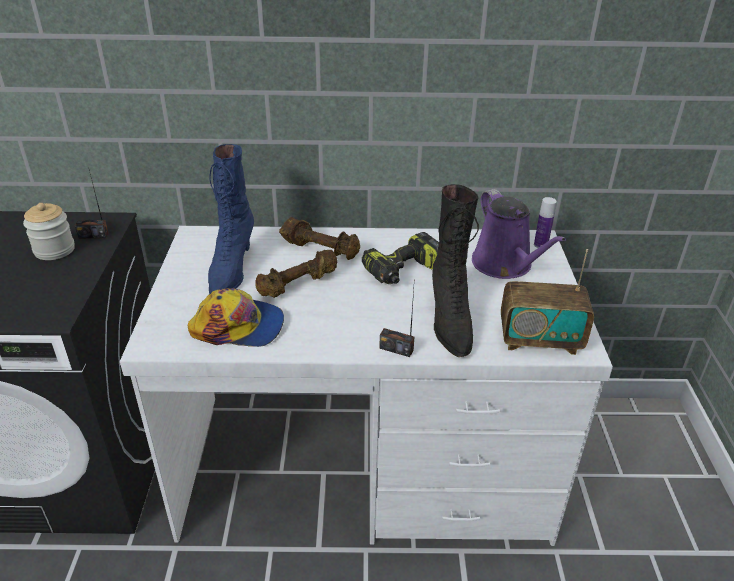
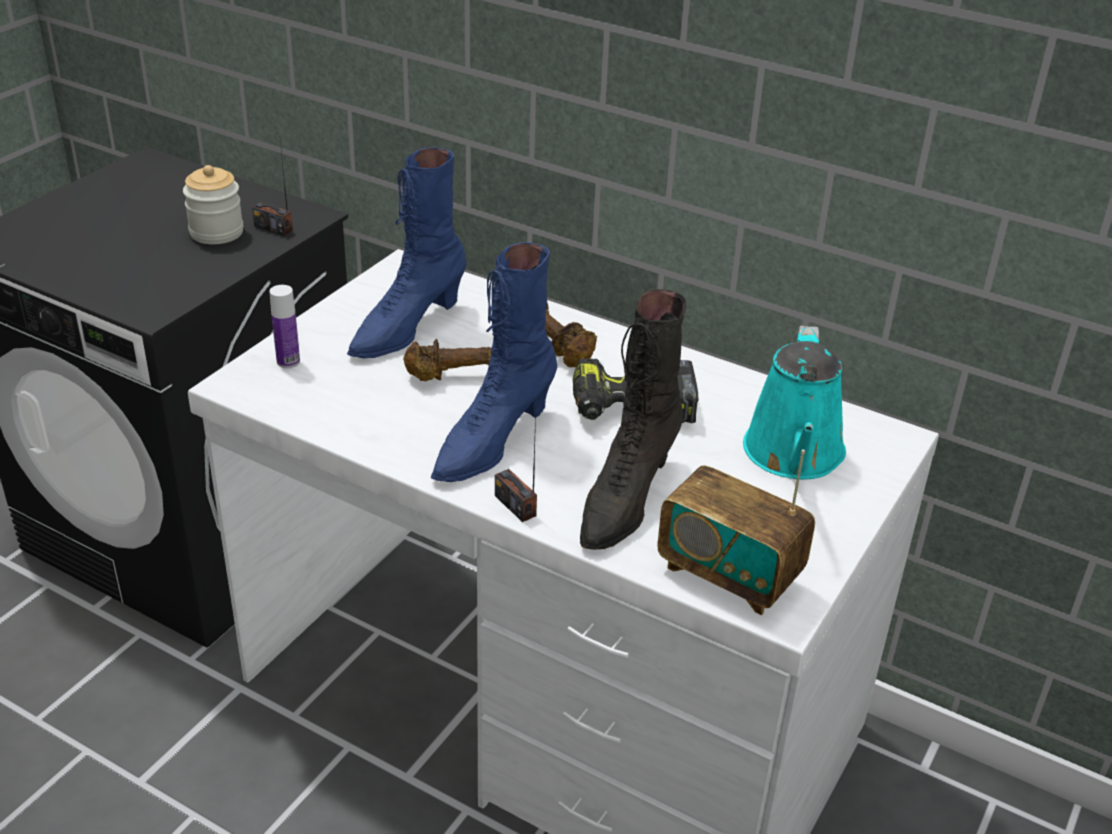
camera: 30 degrees right, 0 degrees up
cap [188,288,284,347] -> none
purple watering can [472,189,566,279] -> turquoise watering can [743,326,846,479]
bottle [534,197,557,248] -> bottle moved to [270,285,300,368]
none -> blue boot [431,242,557,482]

